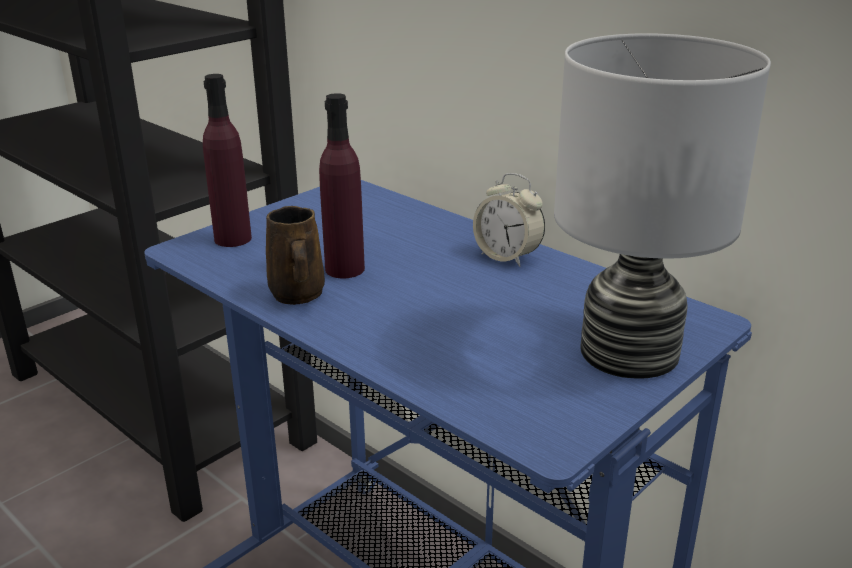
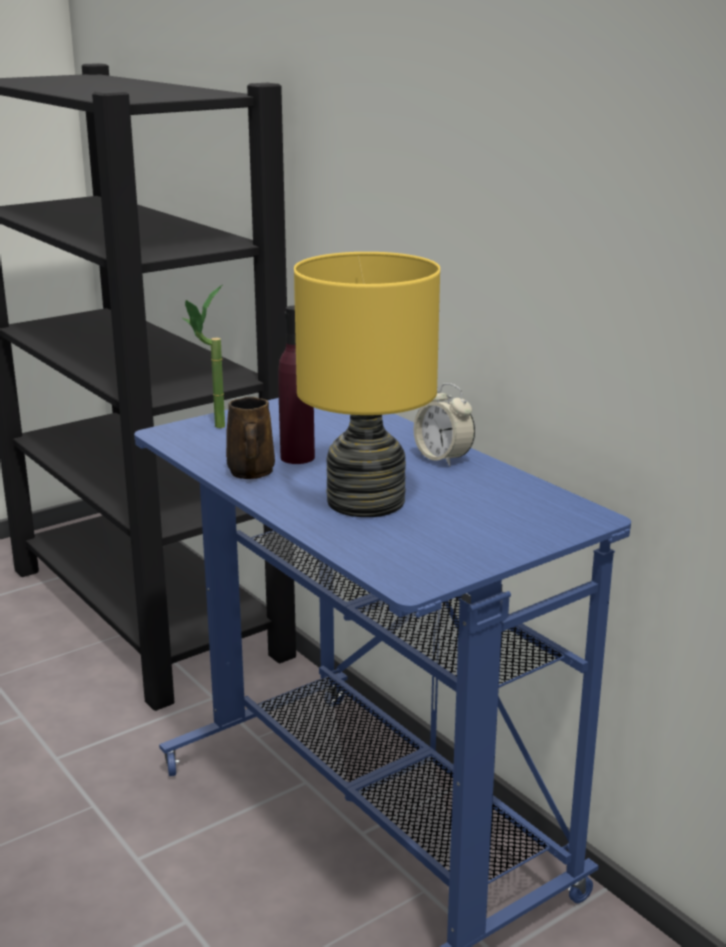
camera: 10 degrees right, 5 degrees down
purple bottle [203,74,252,247] -> potted plant [183,285,225,428]
grey table lamp [554,33,771,379] -> none
none -> yellow table lamp [294,252,440,517]

